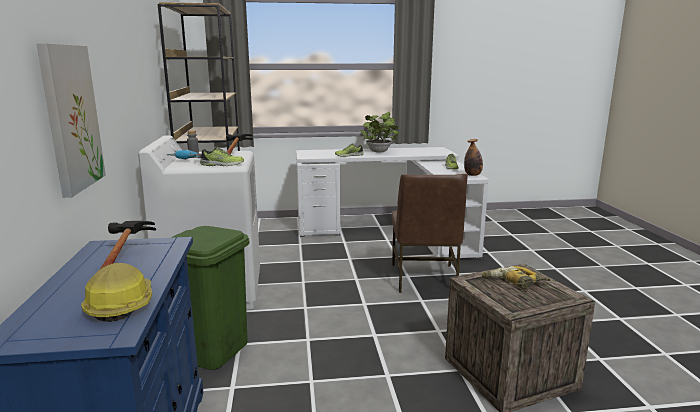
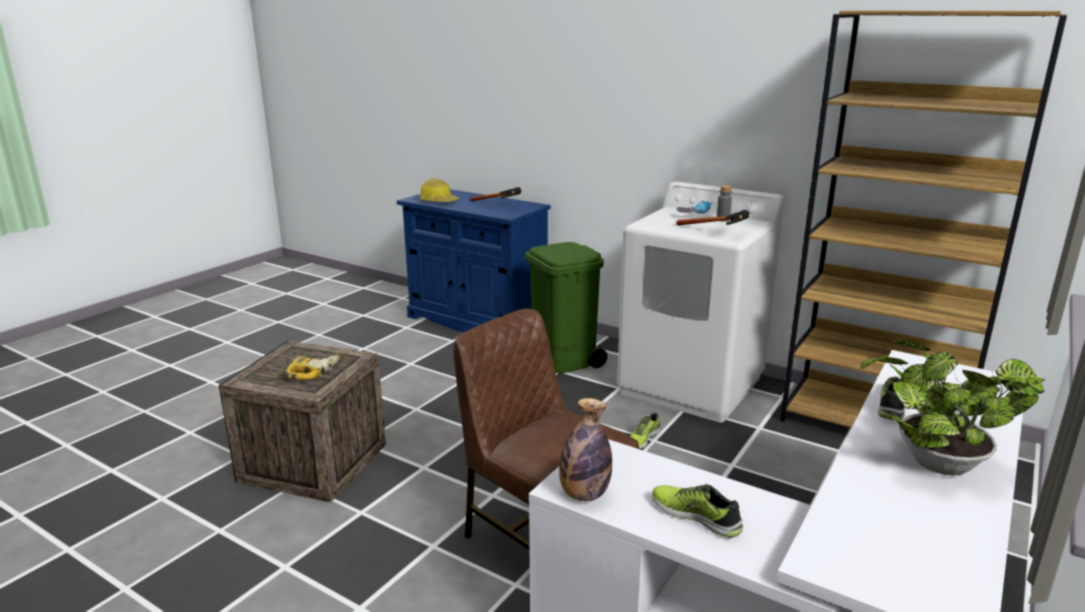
camera: 130 degrees right, 5 degrees up
picture [36,43,106,198] -> none
shoe [200,146,244,166] -> shoe moved to [630,413,660,449]

